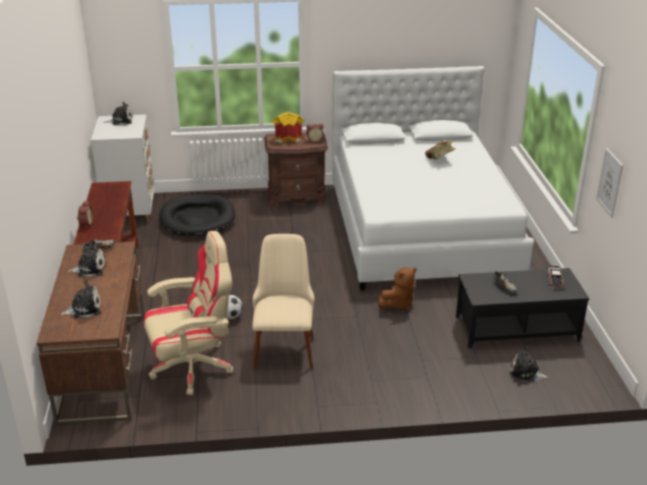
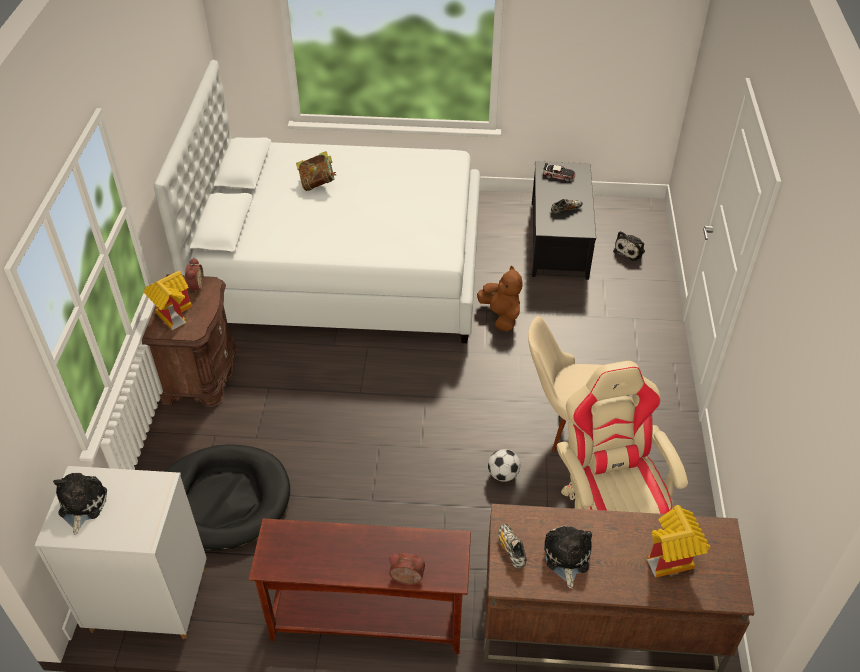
camera: 80 degrees left, 15 degrees up
plush toy [60,281,101,318] -> toy house [647,505,710,578]
picture [596,148,623,218] -> none

